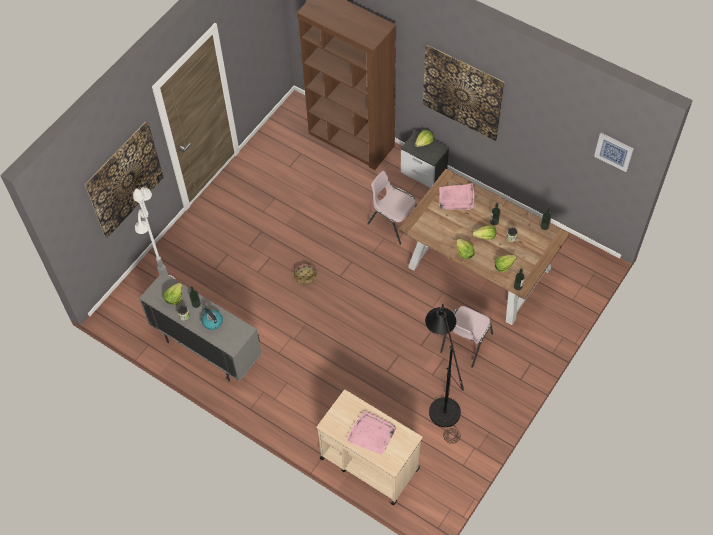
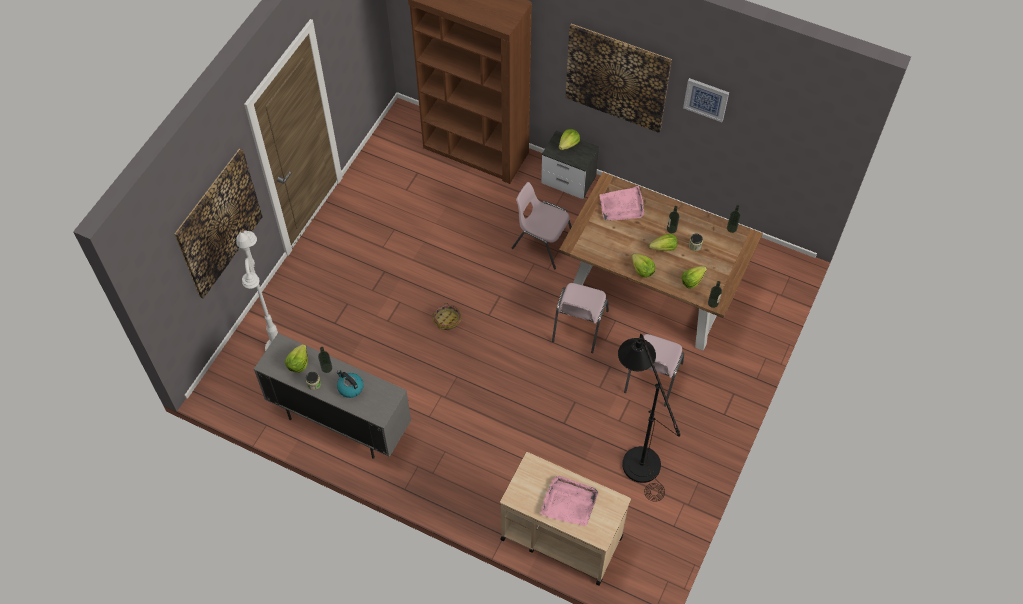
camera: 10 degrees left, 0 degrees up
picture [594,133,634,172] -> picture moved to [683,78,729,122]
none -> pink chair [552,283,609,353]

